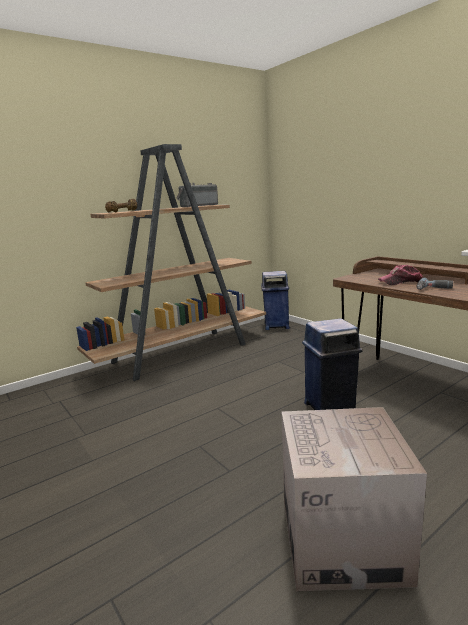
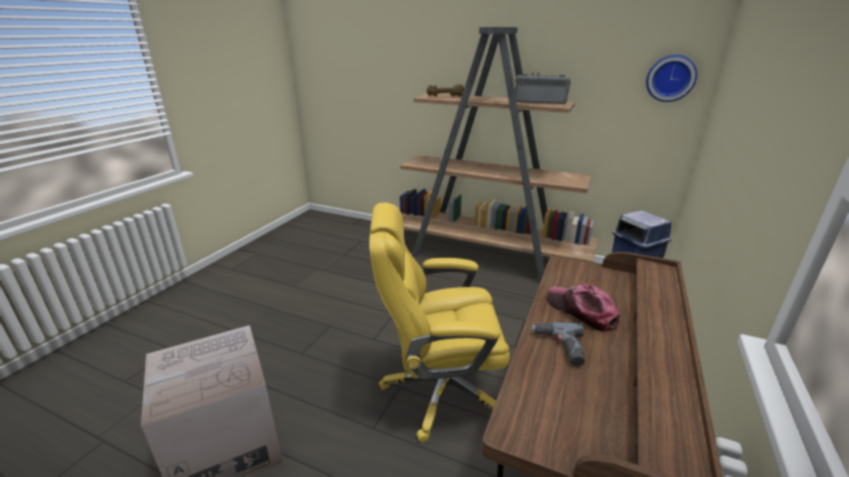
camera: 60 degrees right, 10 degrees up
blue trash can [302,318,362,410] -> yellow office chair [369,202,510,442]
none -> wall clock [646,55,697,102]

